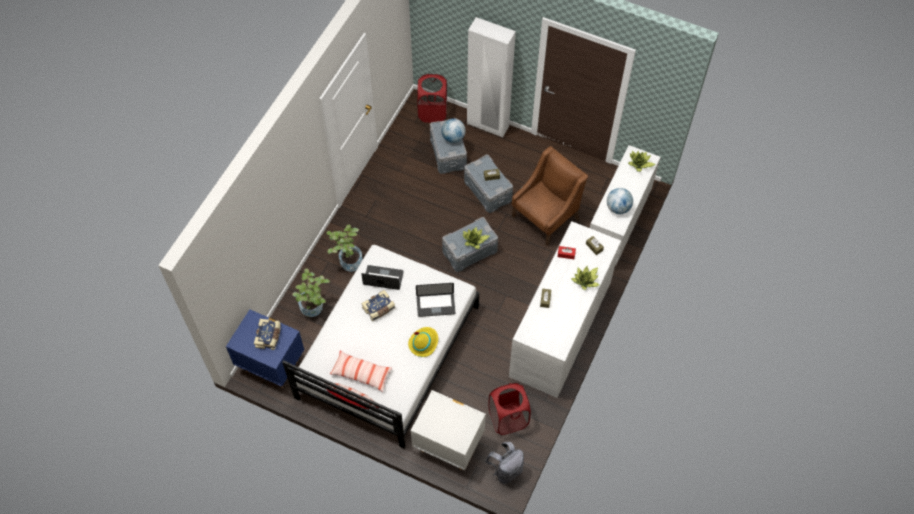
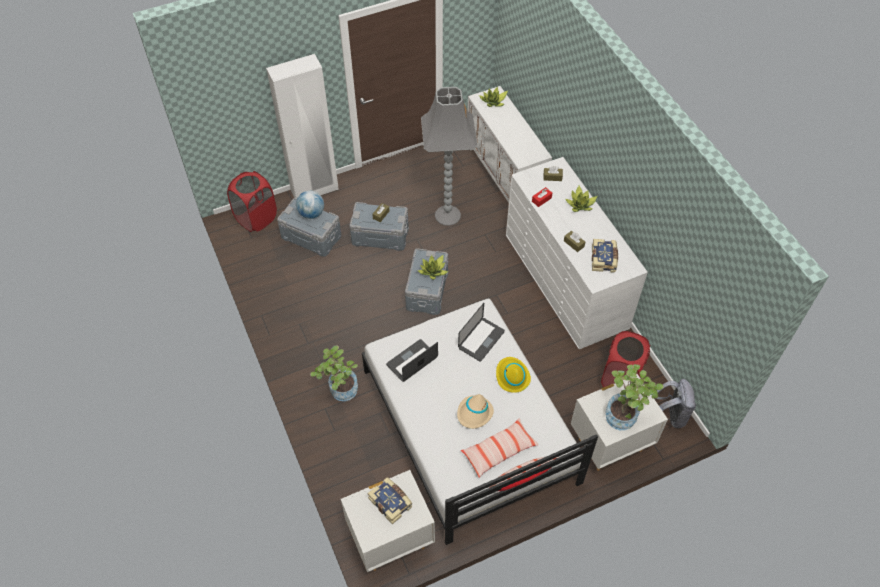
camera: 50 degrees left, 5 degrees down
blue nightstand [226,309,304,388] -> white nightstand [341,470,435,572]
potted plant [292,269,330,317] -> potted plant moved to [605,364,664,430]
book [361,290,395,321] -> book moved to [592,239,618,273]
brown armchair [512,146,588,246] -> grey floor lamp [421,87,477,226]
globe [607,188,633,214] -> none
none -> beige hat [457,394,494,429]

